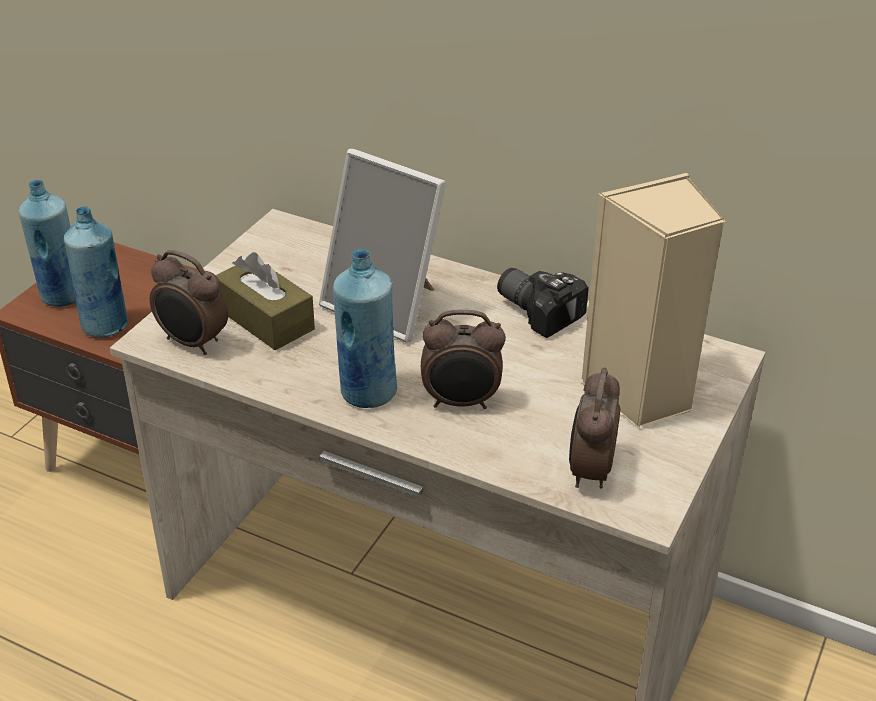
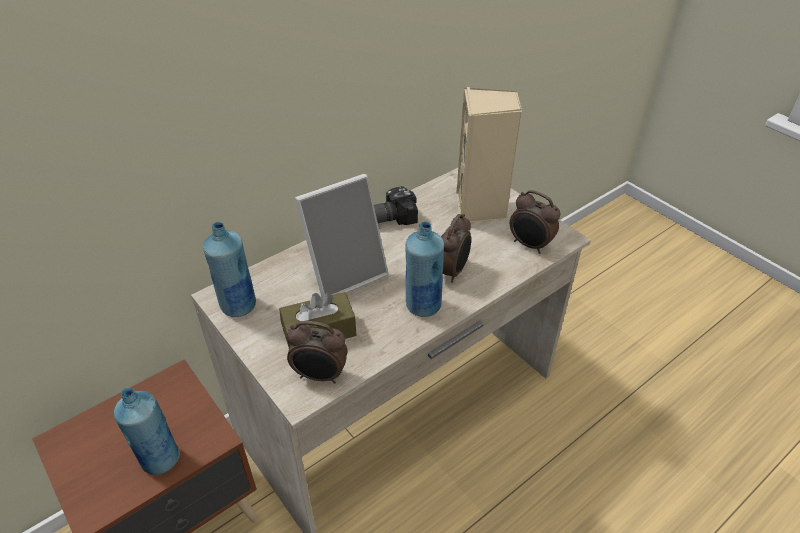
camera: 65 degrees left, 5 degrees up
blue bottle [19,180,76,307] -> blue bottle moved to [203,222,256,317]
alarm clock [150,250,228,355] -> alarm clock turned 45 degrees clockwise [287,321,347,384]

